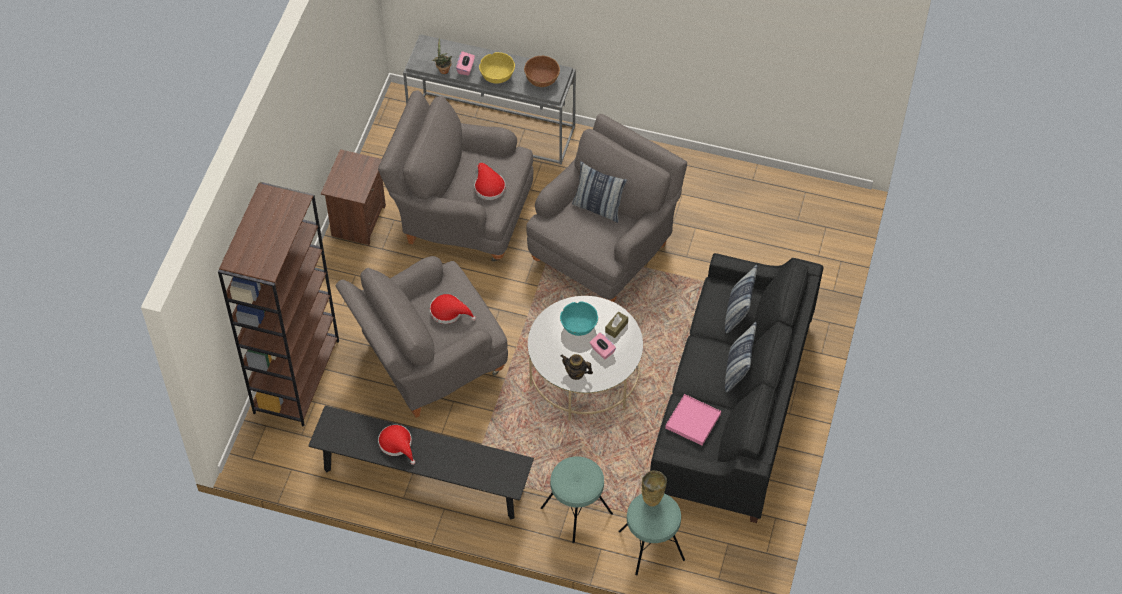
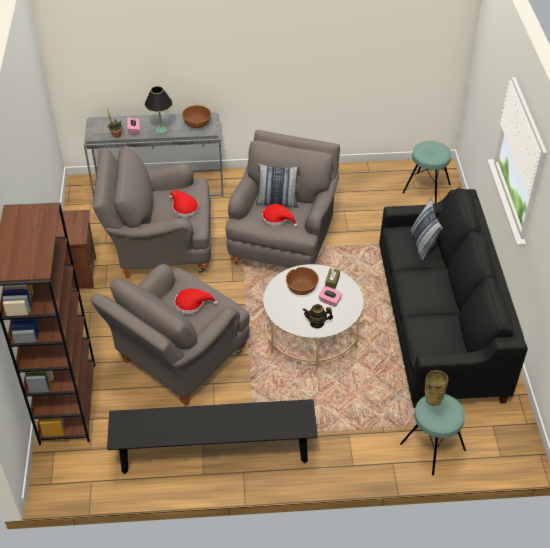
camera: 20 degrees left, 10 degrees down
red hat [378,425,415,465] -> red hat moved to [262,204,298,227]
yellow bowl [479,52,515,84] -> black table lamp [145,86,172,133]
turquoise stool [541,456,613,543] -> turquoise stool moved to [402,141,451,203]
turquoise bowl [560,302,598,336] -> brown bowl [286,267,319,295]
pink tray [665,394,721,446] -> none
pillow [725,322,757,392] -> none

